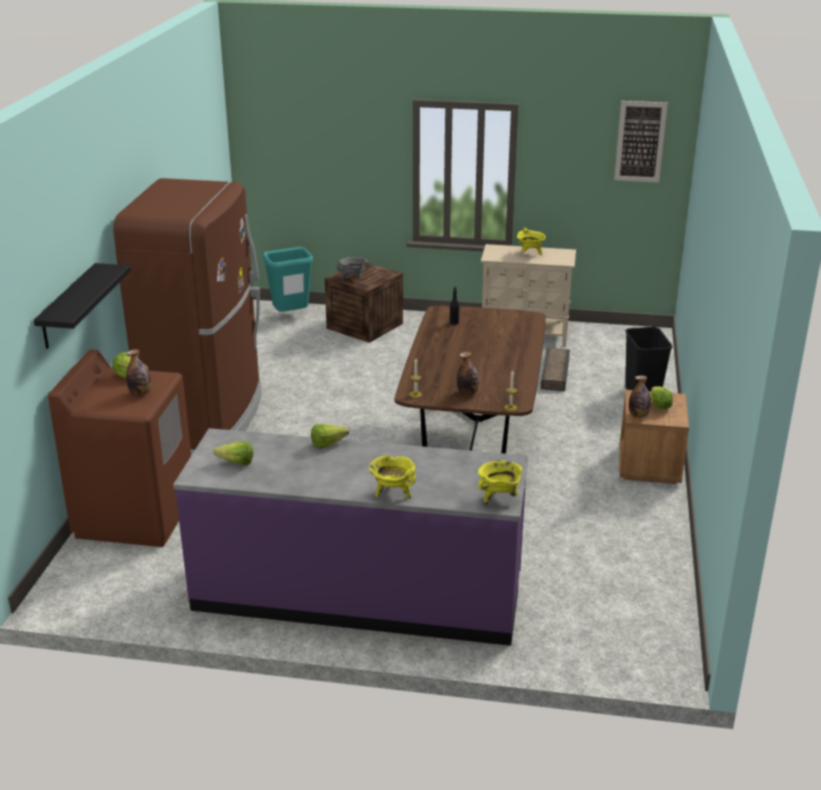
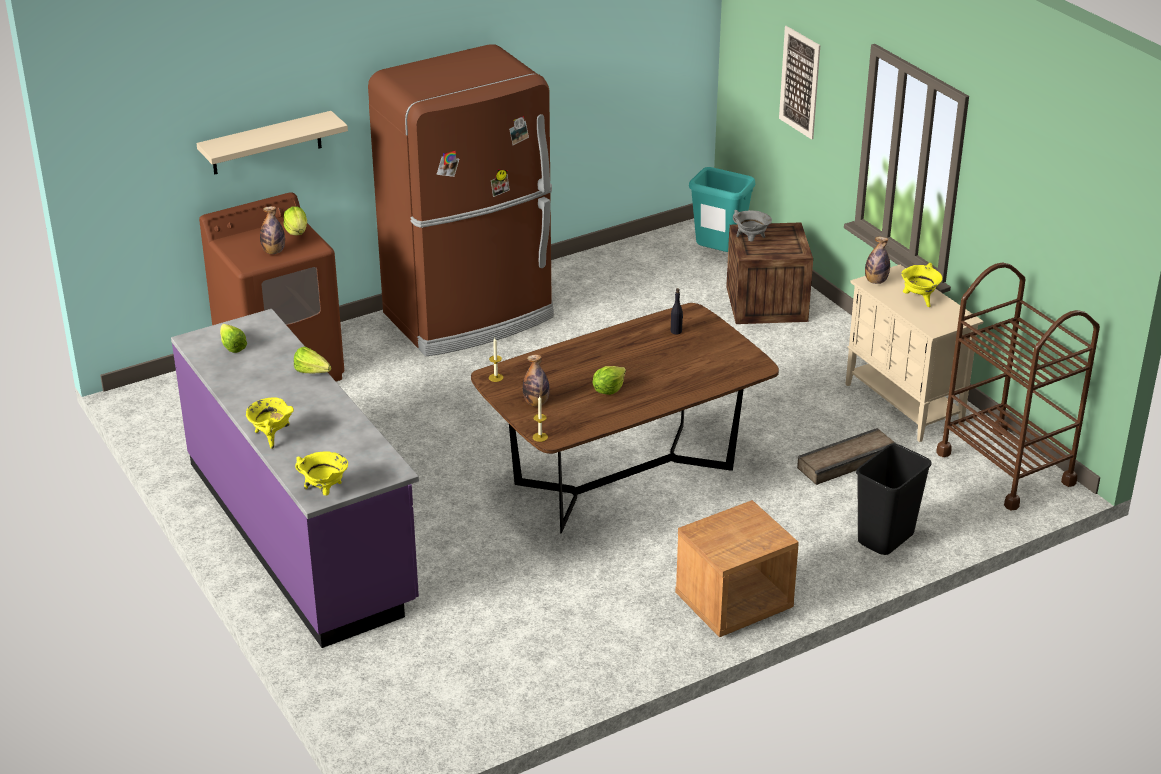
camera: 50 degrees right, 5 degrees up
black shelf [34,263,131,349] -> beige shelf [196,111,348,175]
picture [614,101,668,182] -> picture moved to [779,26,820,139]
bottle [629,375,651,418] -> bottle moved to [865,237,890,284]
lettuce [651,386,673,409] -> lettuce moved to [592,366,626,395]
none -> brown cart [936,263,1100,511]

